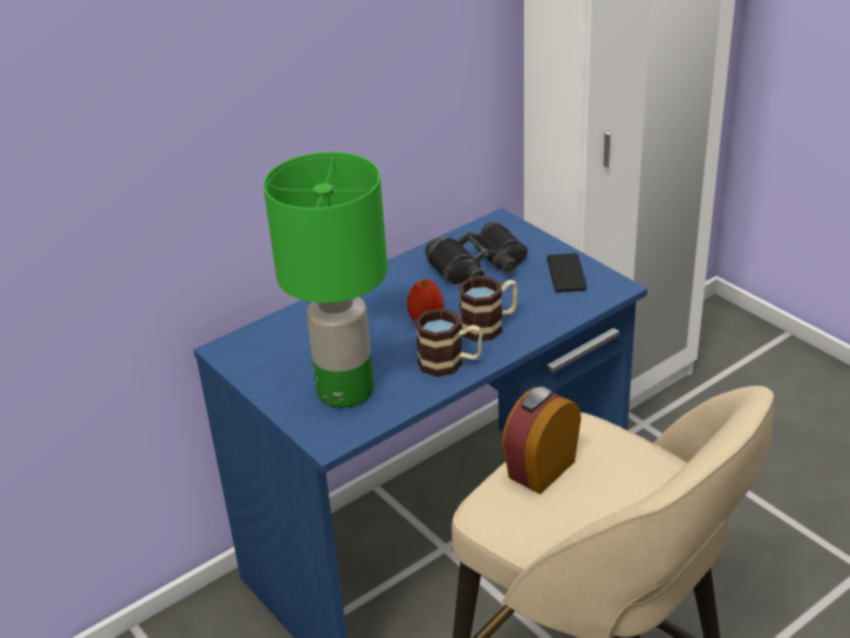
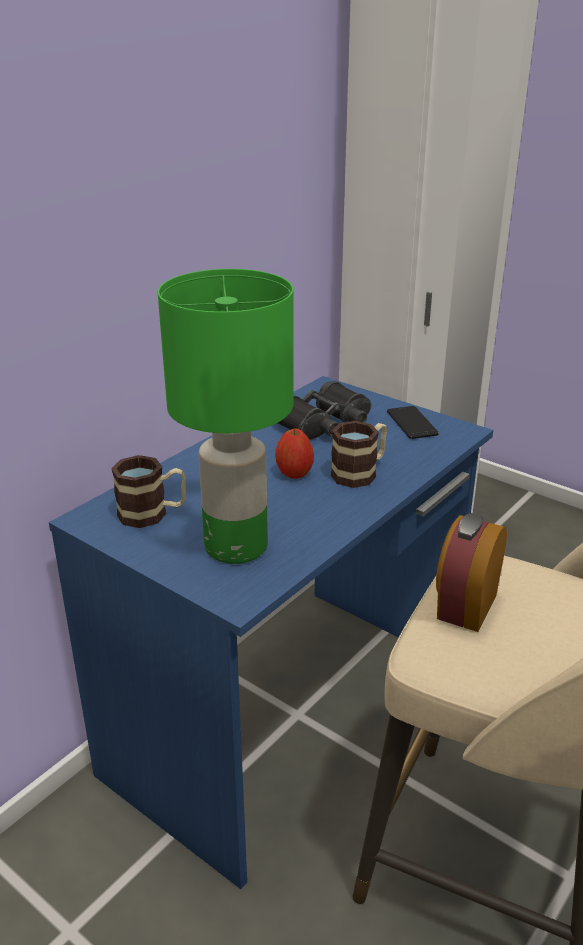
camera: 15 degrees left, 5 degrees down
mug [415,308,483,377] -> mug moved to [111,455,186,528]

